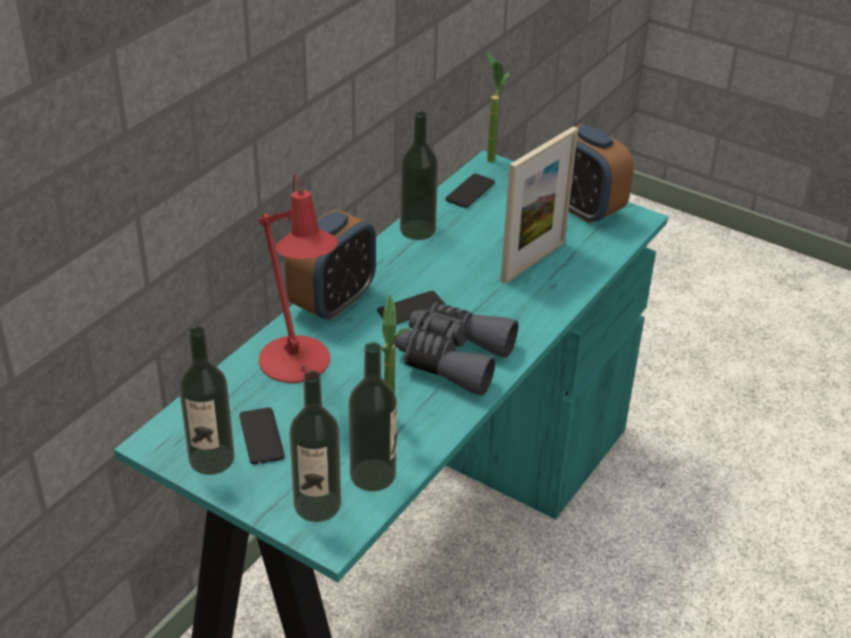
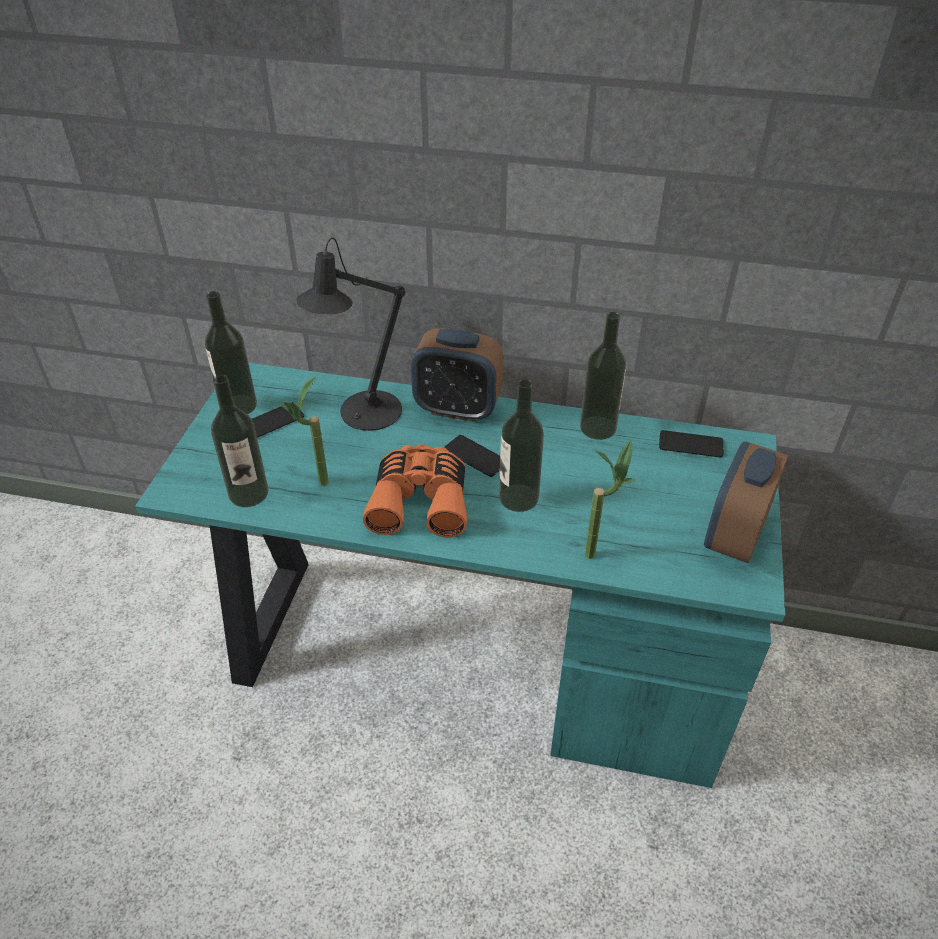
camera: 70 degrees right, 5 degrees up
red table lamp [259,174,338,383] -> black table lamp [296,238,406,431]
bottle [289,371,341,522] -> bottle moved to [499,379,544,512]
grey binoculars [394,302,518,396] -> orange binoculars [363,444,467,538]
potted plant [487,51,509,162] -> potted plant moved to [585,440,636,559]
picture frame [500,126,578,284] -> none

